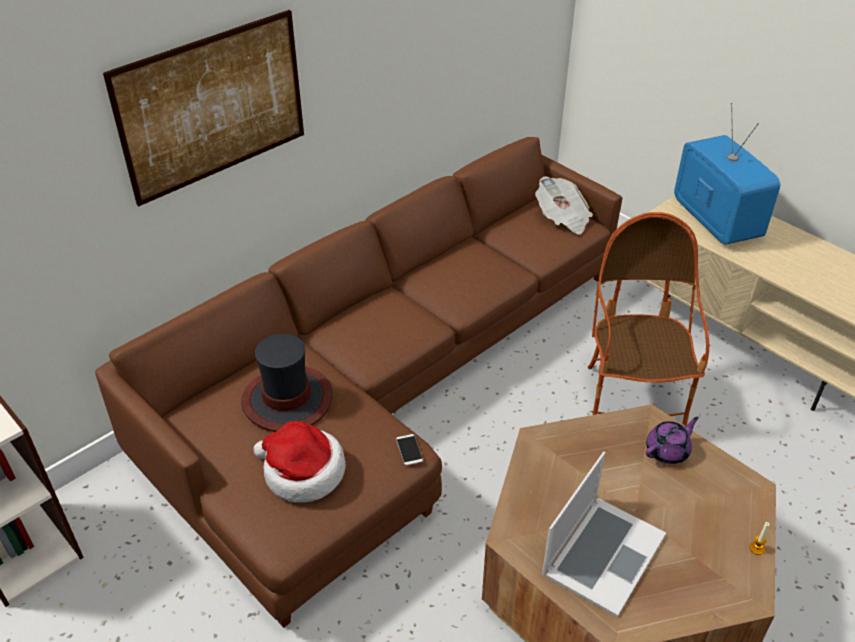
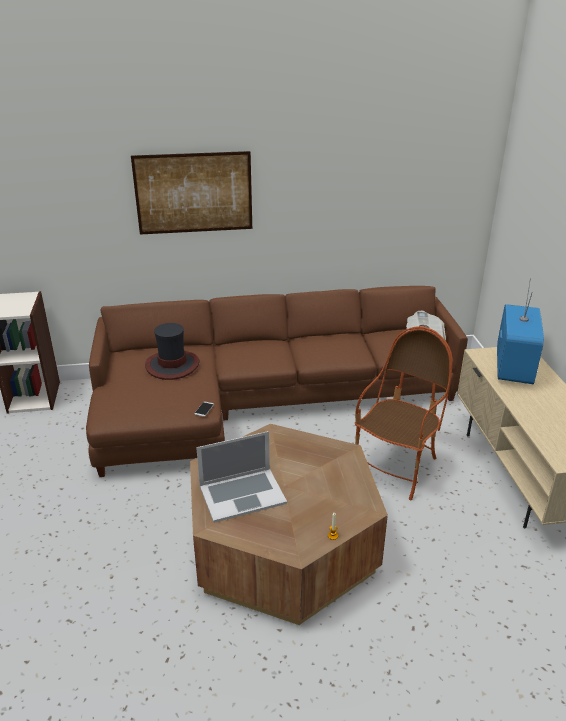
camera: 35 degrees right, 10 degrees down
hat [253,421,346,503] -> none
purple teapot [646,417,699,464] -> none

